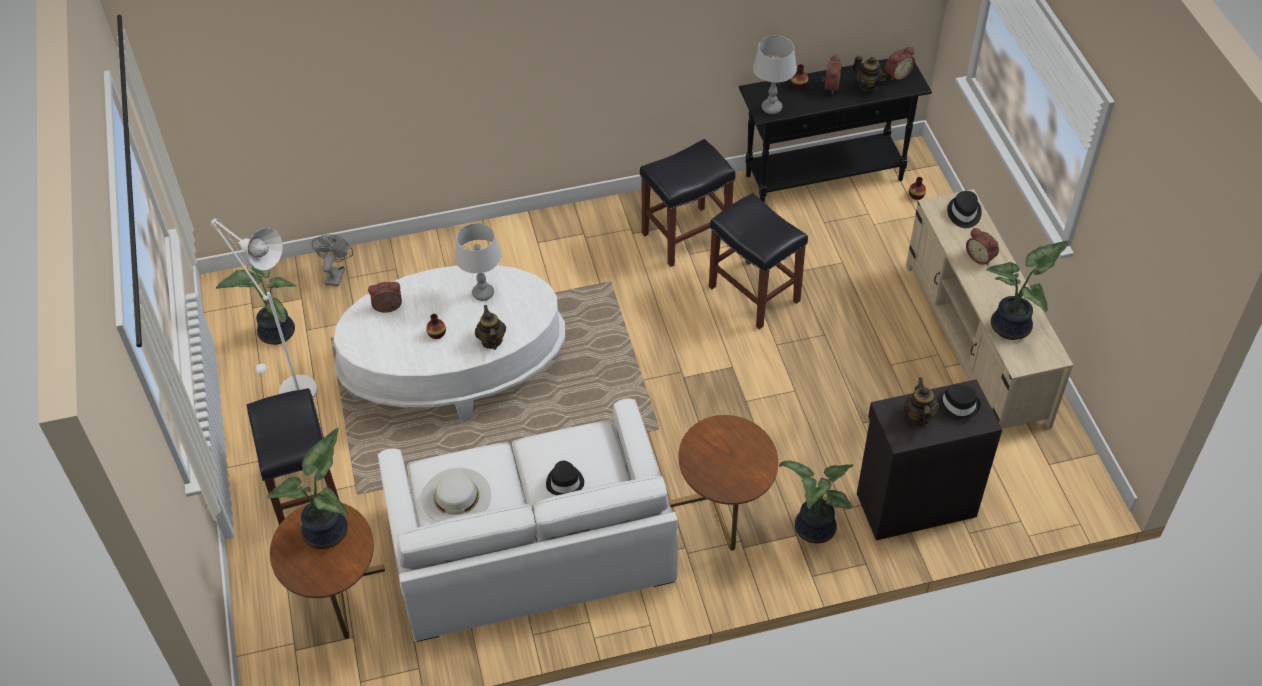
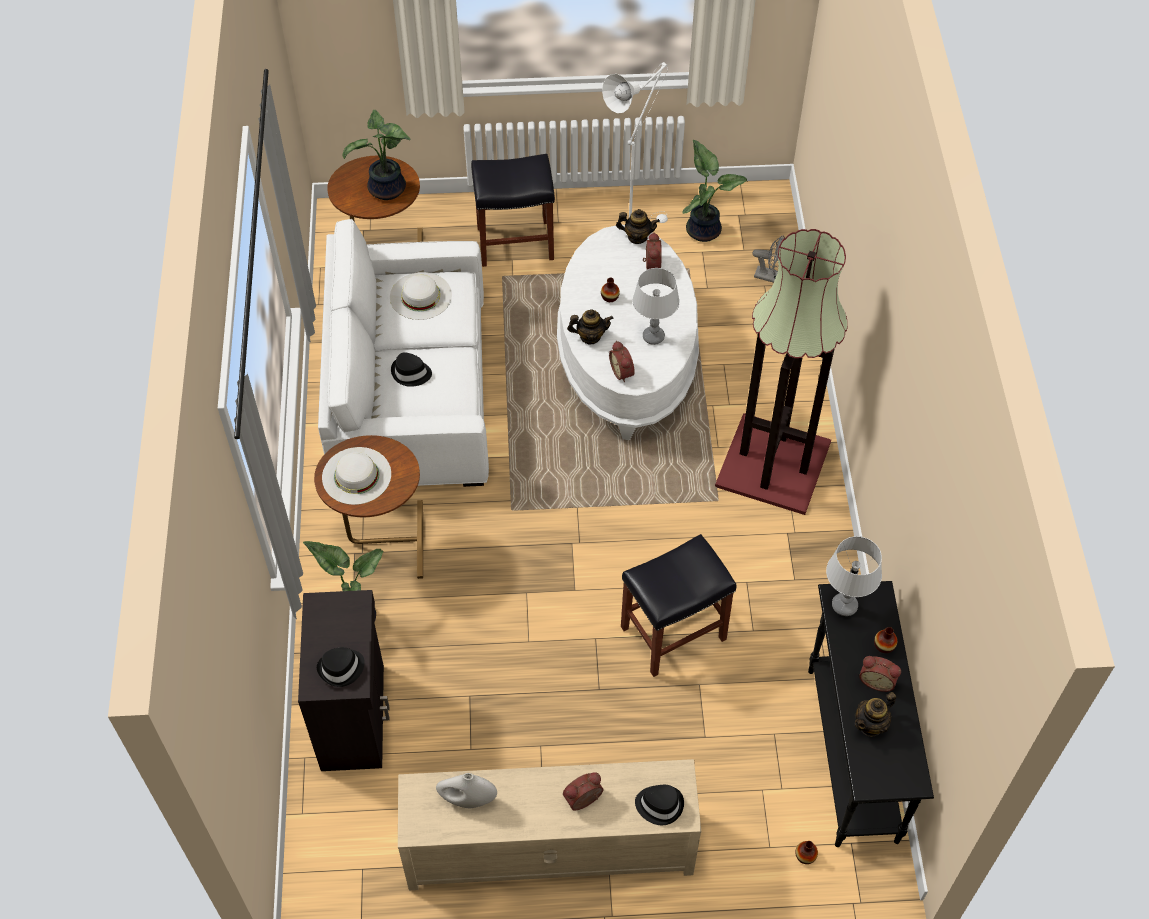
camera: 100 degrees right, 5 degrees up
black stool [640,139,735,267] -> none
alarm clock [885,47,915,80] -> alarm clock moved to [609,341,635,382]
teapot [904,378,939,429] -> teapot moved to [616,209,660,244]
potted plant [986,240,1070,340] -> white vase [436,773,497,808]
none -> white hat [322,447,391,505]
none -> floor lamp [715,229,848,515]

